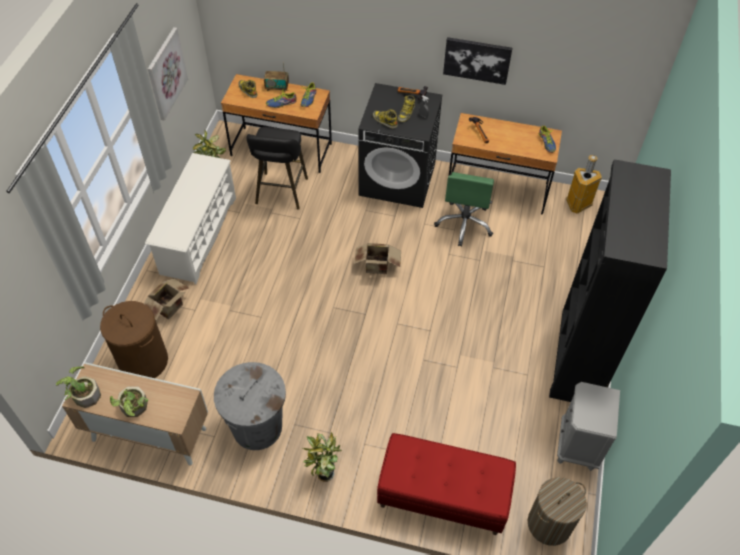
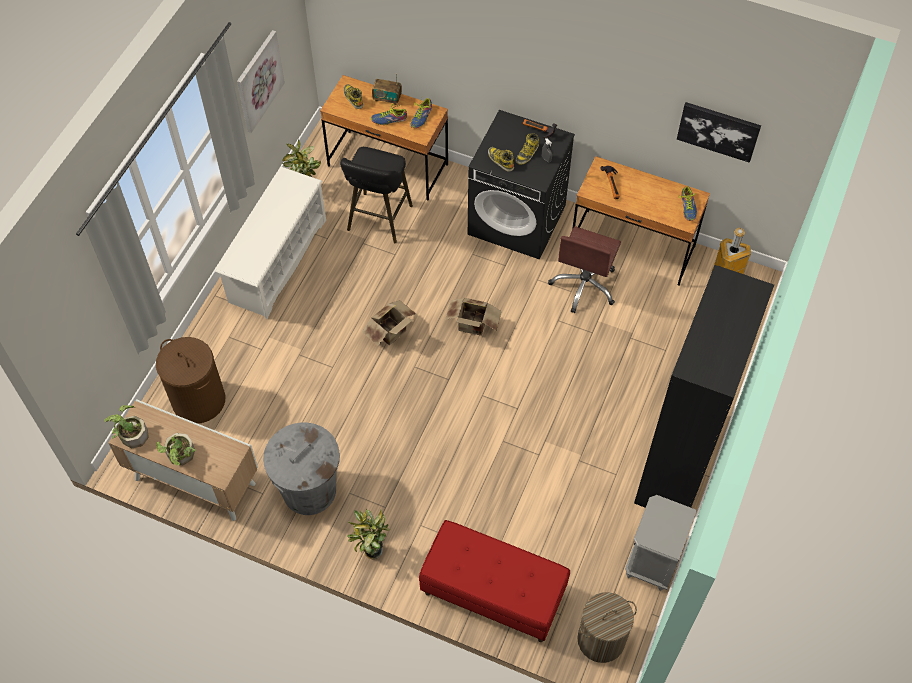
camera: 10 degrees right, 5 degrees up
cardboard box [144,278,189,320] -> cardboard box moved to [362,300,416,346]
green office chair [434,172,494,247] -> brown office chair [548,226,621,313]
picture [443,37,512,85] -> picture moved to [677,102,761,163]

